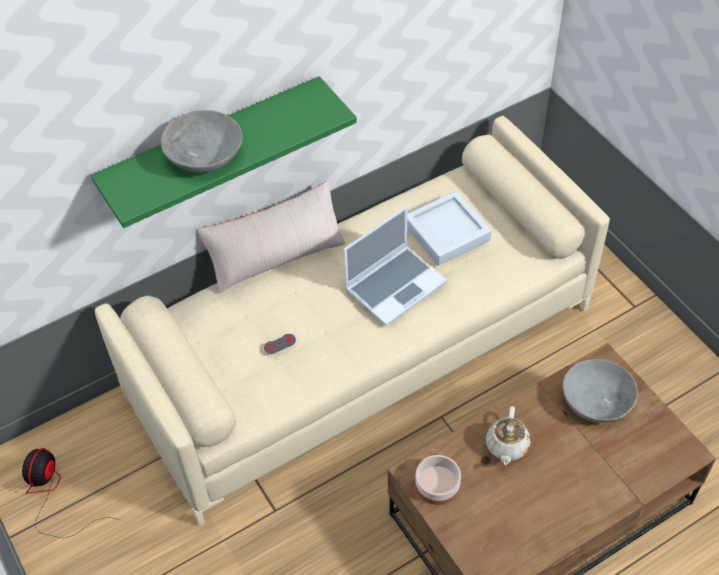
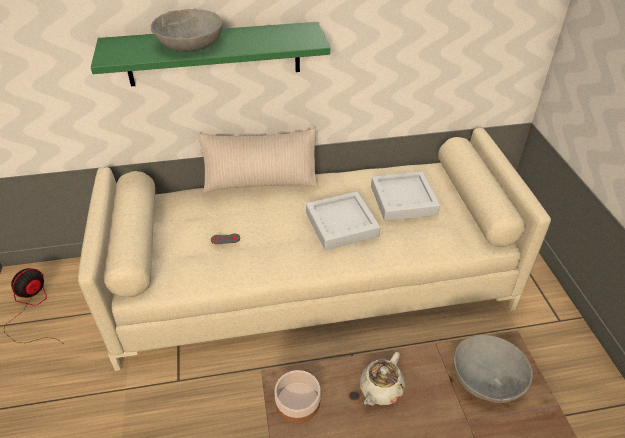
camera: 20 degrees right, 10 degrees down
laptop [343,206,447,326] -> grey tray [306,192,380,250]

